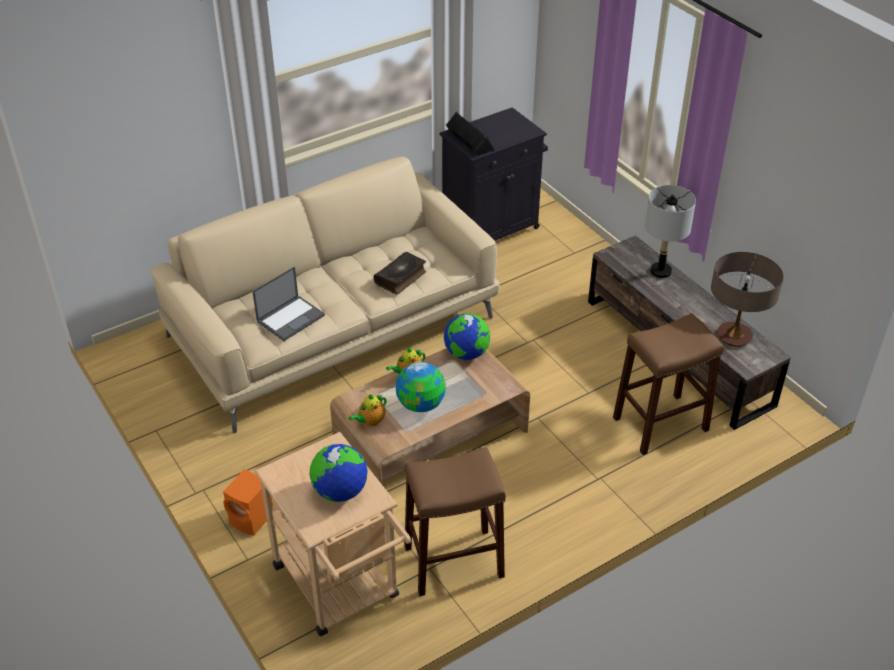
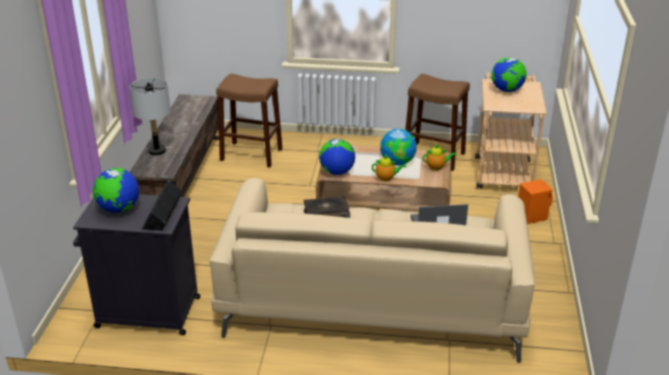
camera: 140 degrees left, 10 degrees down
table lamp [711,252,784,347] -> none
none -> globe [93,168,139,213]

